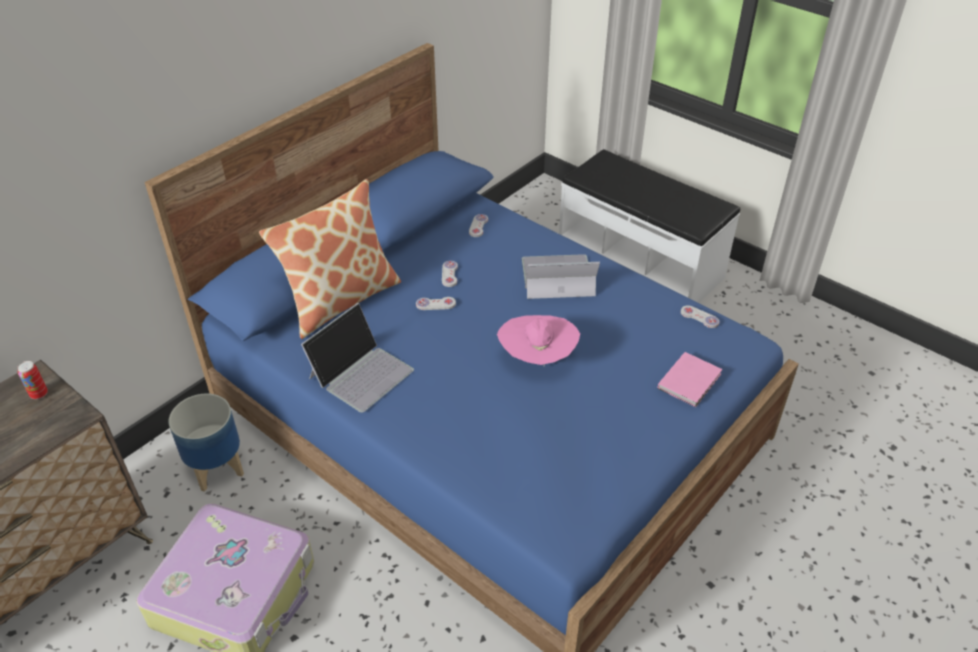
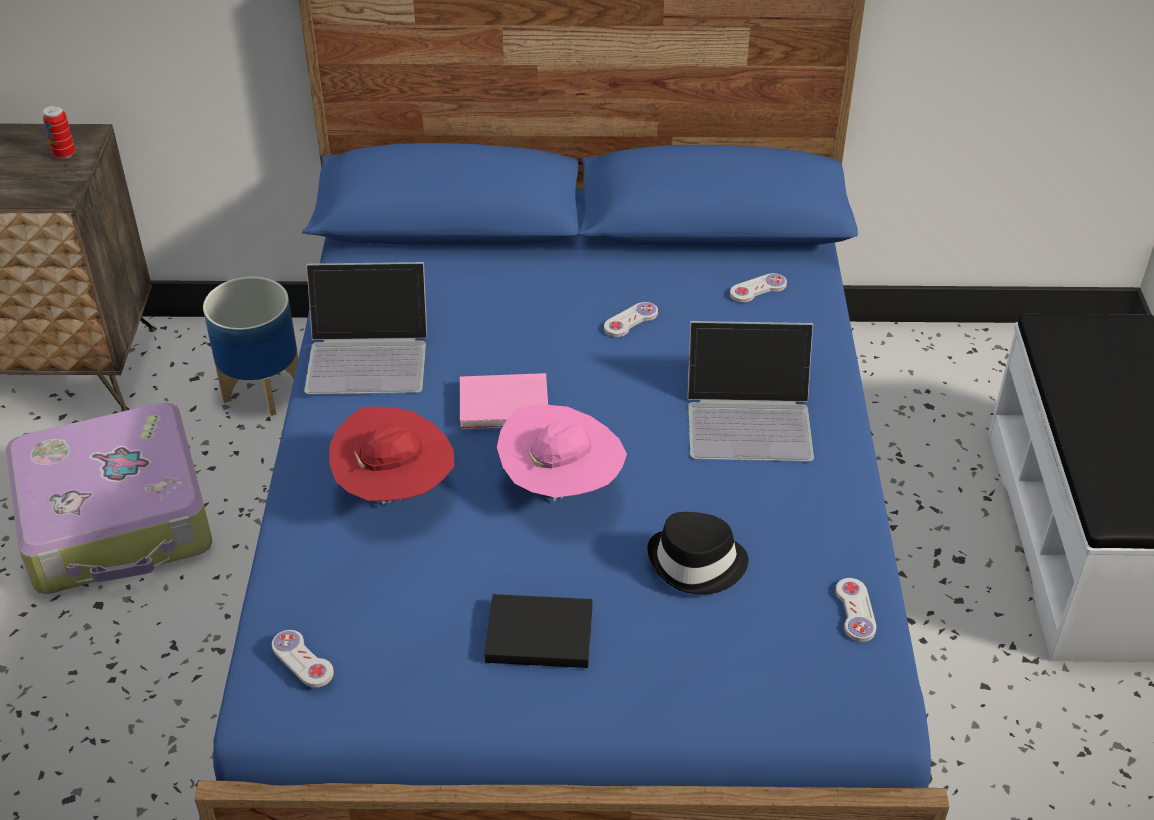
camera: 50 degrees right, 0 degrees up
pillow [259,179,401,339] -> none
white game controller [416,297,456,310] -> white game controller moved to [272,630,334,688]
laptop [522,254,600,299] -> laptop turned 135 degrees clockwise [687,321,814,462]
pink book [658,352,723,407] -> pink book moved to [460,373,548,429]
none -> red hat [329,407,454,505]
none -> black book [484,594,593,668]
none -> black hat [647,512,749,595]

